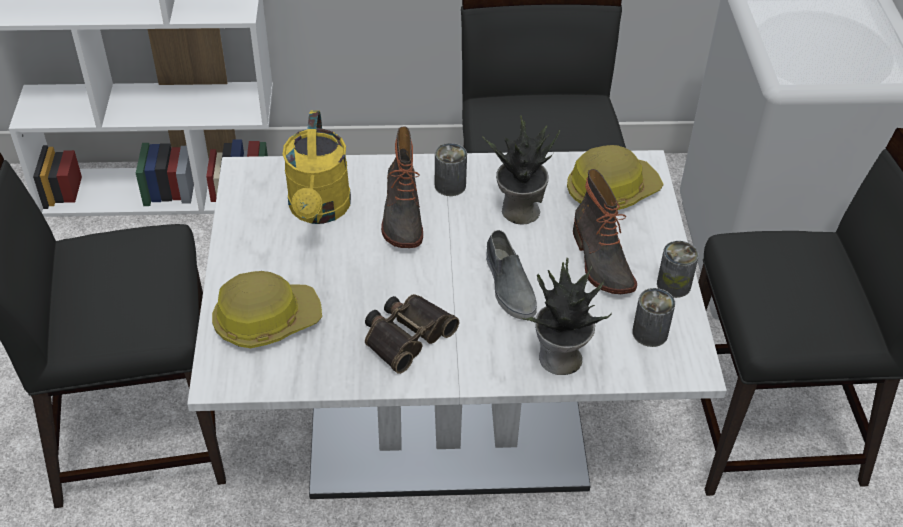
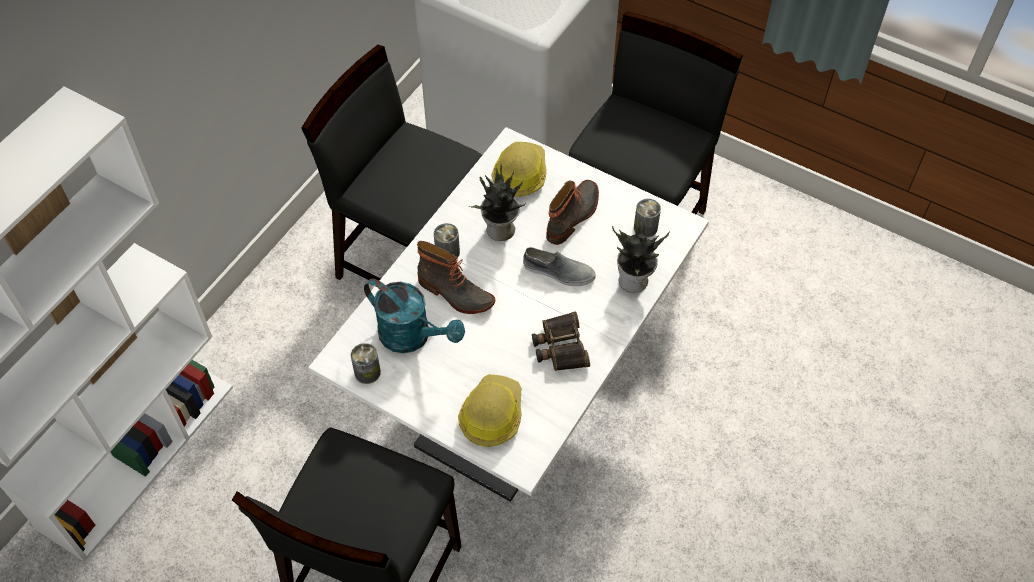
camera: 55 degrees left, 10 degrees up
yellow watering can [282,111,351,224] -> turquoise watering can [364,279,465,353]
boot [573,169,637,294] -> boot turned 75 degrees counterclockwise [546,180,599,245]
can [657,241,699,298] -> can moved to [351,343,381,384]

